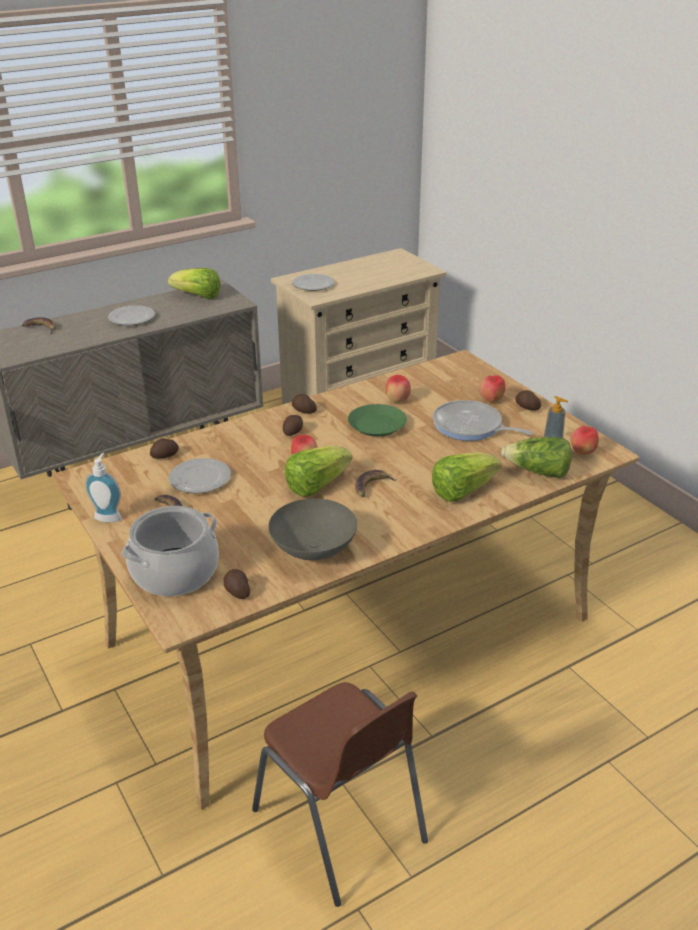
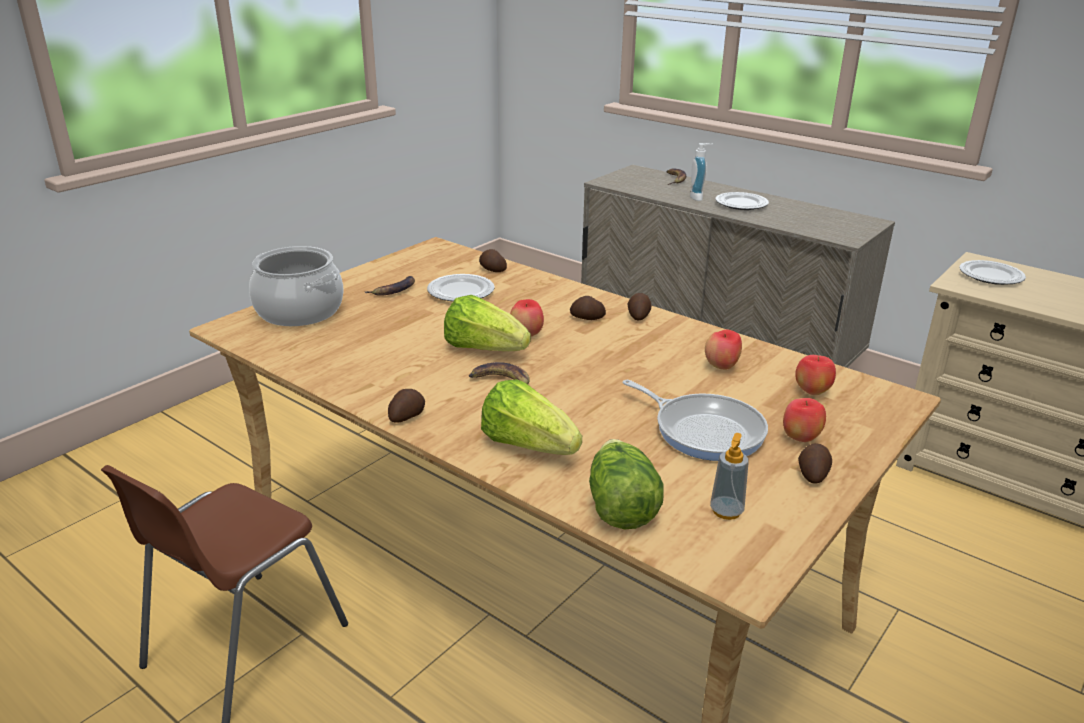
camera: 70 degrees right, 5 degrees down
soap dispenser [85,453,122,522] -> soap dispenser moved to [690,143,713,201]
lettuce [168,268,221,299] -> none
potato [224,569,250,599] -> potato moved to [388,389,425,423]
grey bowl [269,498,357,560] -> none
green plate [348,404,407,437] -> none
frying pan [433,400,533,441] -> frying pan turned 120 degrees clockwise [622,380,768,461]
apple [570,426,599,455] -> apple moved to [795,355,836,395]

